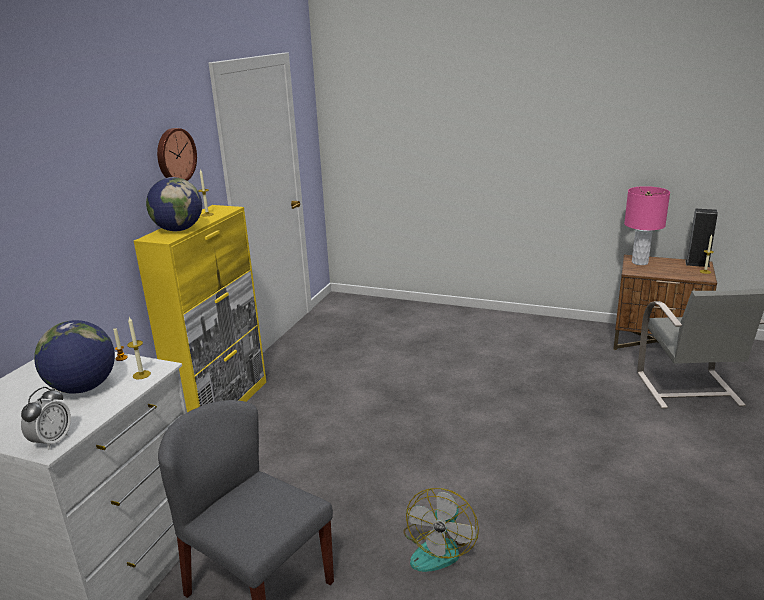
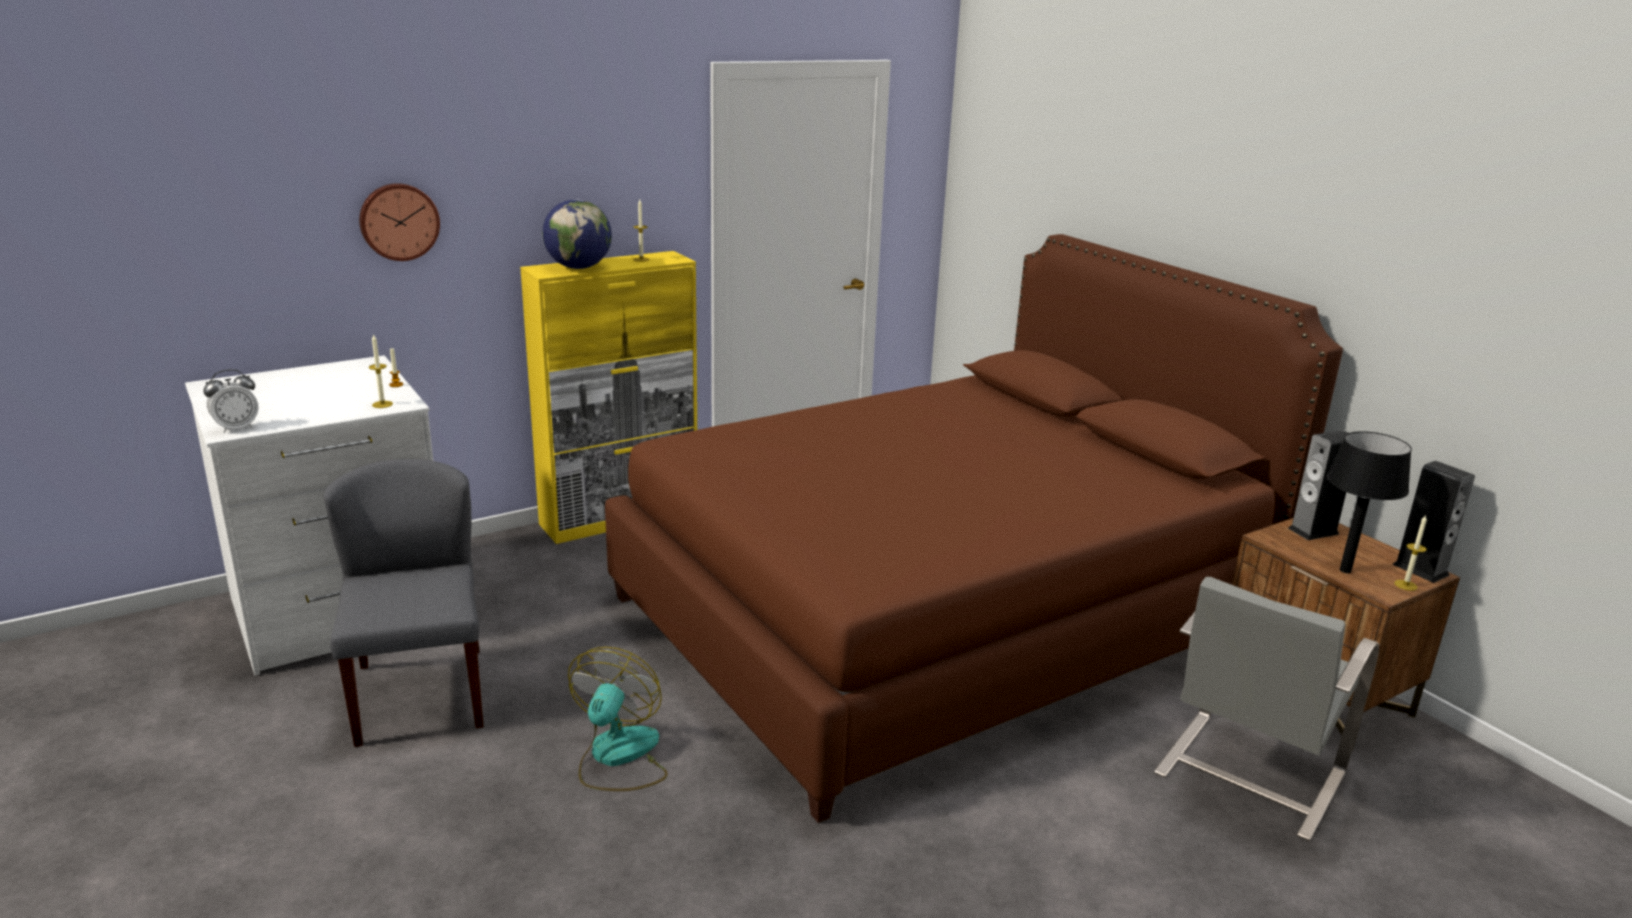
camera: 35 degrees right, 0 degrees up
globe [34,320,115,394] -> none
wall clock [157,128,197,181] -> wall clock moved to [359,183,440,261]
fan [403,488,479,572] -> fan turned 135 degrees clockwise [568,647,668,791]
pink table lamp [624,186,670,265] -> speaker [1288,430,1348,540]
none -> brown bed [605,234,1343,823]
none -> black table lamp [1327,431,1412,573]

